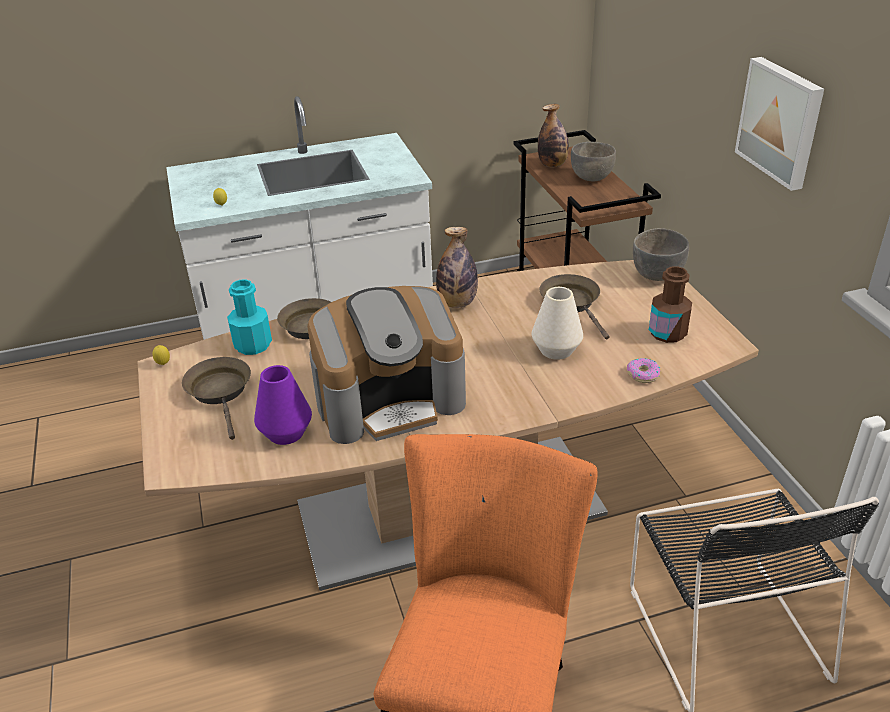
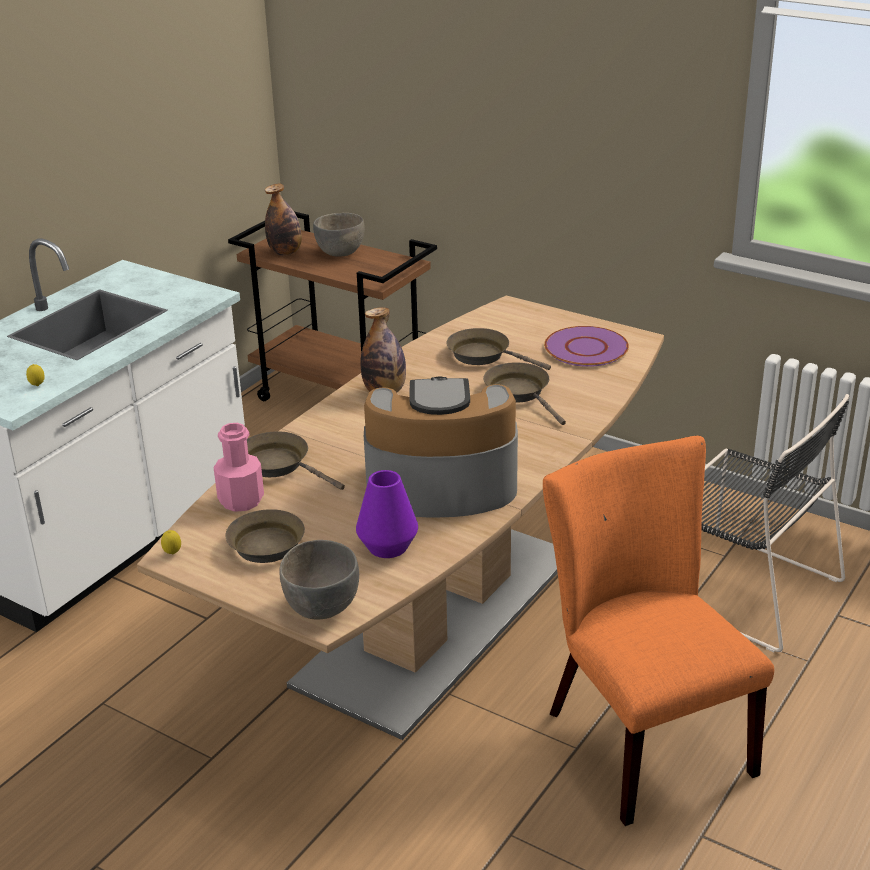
camera: 40 degrees left, 5 degrees down
turquoise bottle [227,279,272,355] -> pink bottle [213,423,264,512]
coffee machine [307,286,466,444] -> coffee machine turned 120 degrees counterclockwise [364,377,518,518]
white vase [532,287,583,360] -> brown frying pan [483,362,566,425]
donut [627,358,660,383] -> none
grey bowl [633,228,689,281] -> grey bowl moved to [280,540,359,619]
brown bottle [649,266,692,343] -> purple plate [544,326,629,367]
picture [735,57,824,191] -> none

